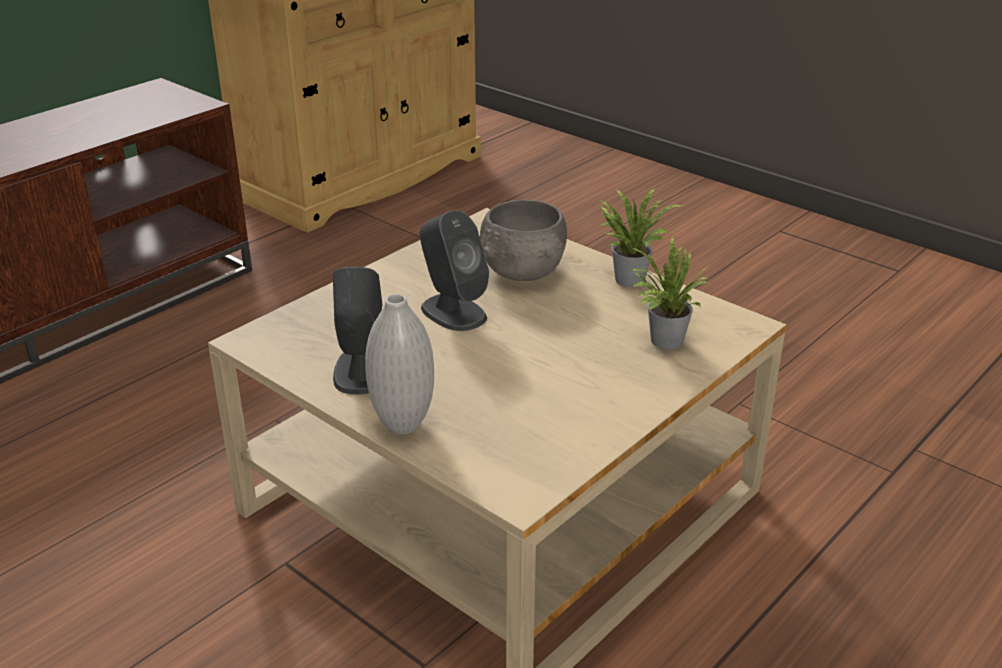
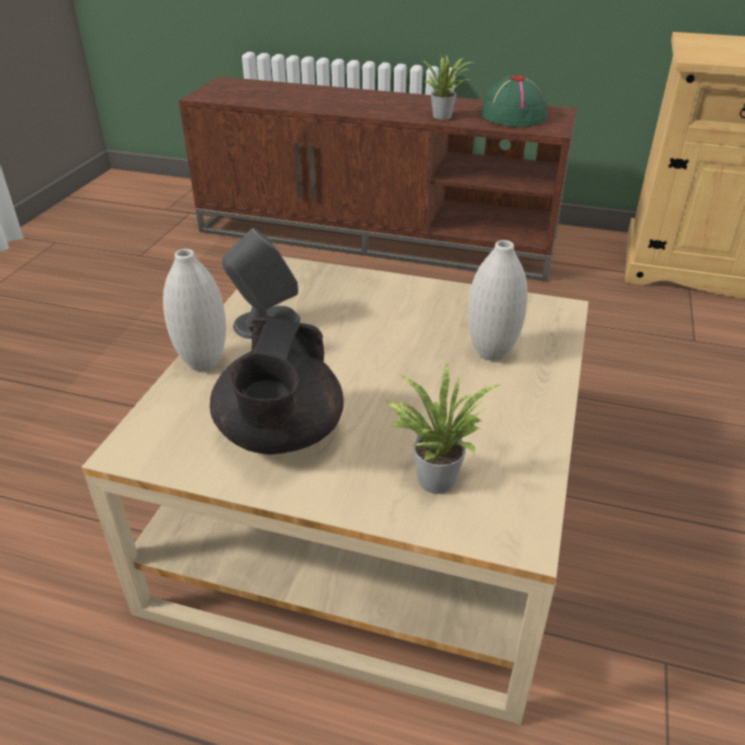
camera: 65 degrees right, 5 degrees up
grey speaker [420,210,489,331] -> none
grey bowl [480,199,567,281] -> white vase [468,240,528,361]
potted plant [600,188,683,287] -> potted plant moved to [422,55,474,120]
none -> black teapot [210,317,344,455]
none -> green hat [481,75,547,127]

